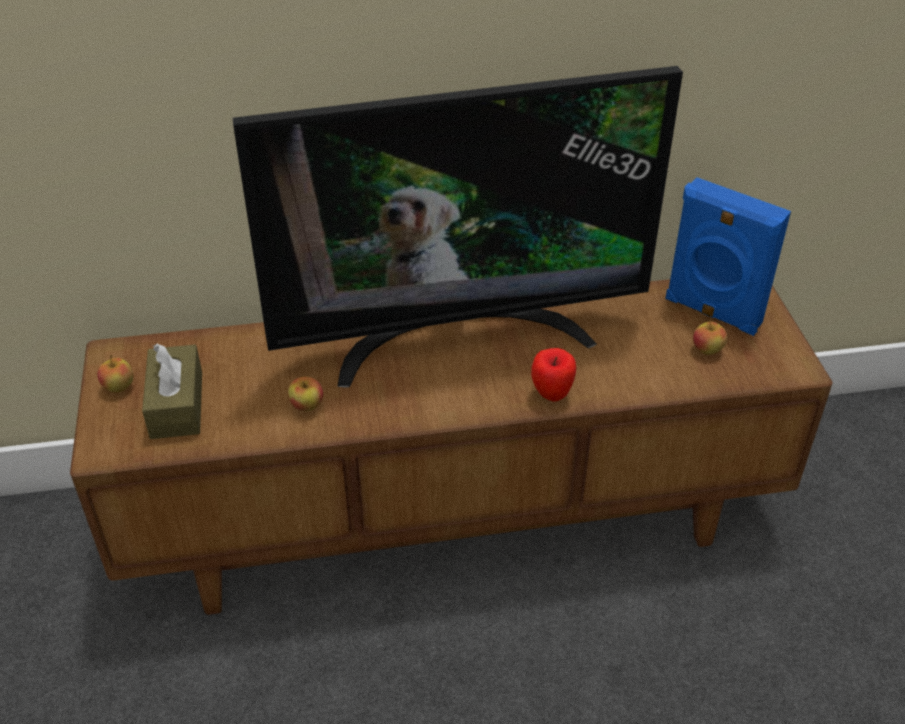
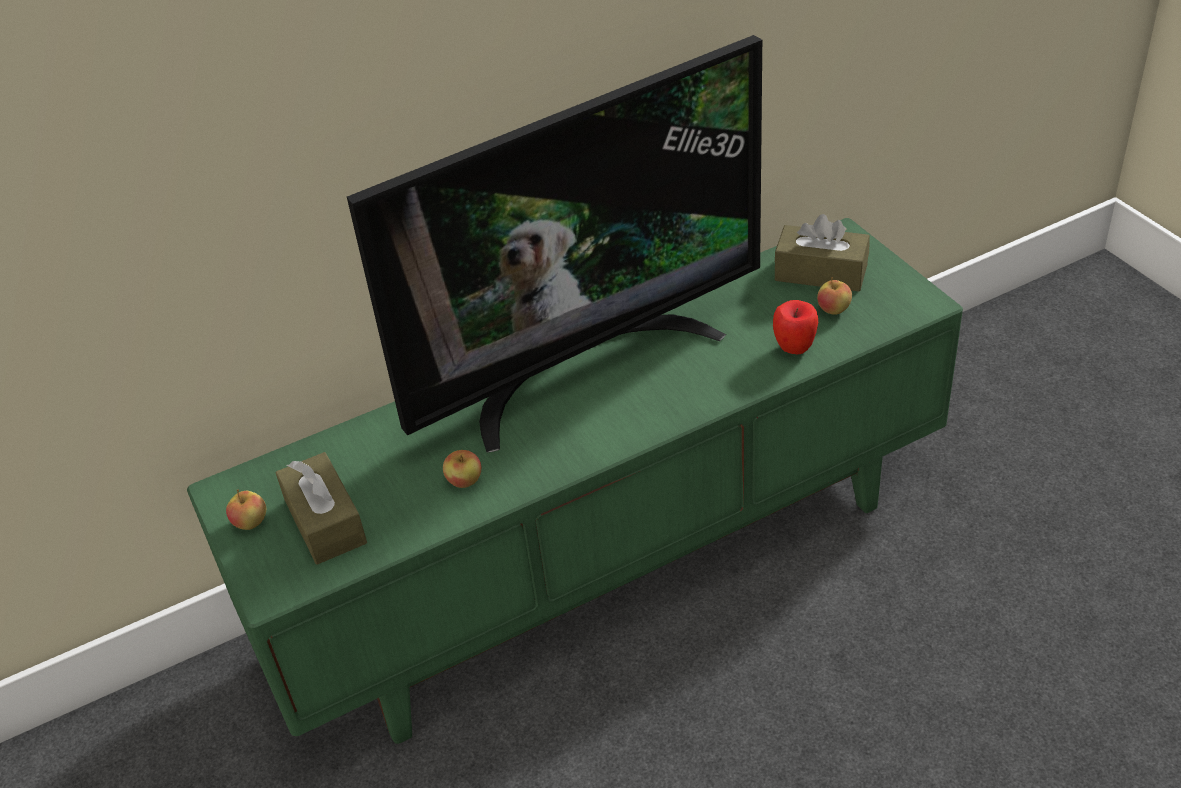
camera: 15 degrees left, 0 degrees up
brown tv stand [70,279,833,615] -> green tv stand [187,218,963,744]
apple [531,348,576,401] -> apple moved to [773,300,818,354]
blue speaker [665,177,791,336] -> brown tissue box [775,214,870,292]

